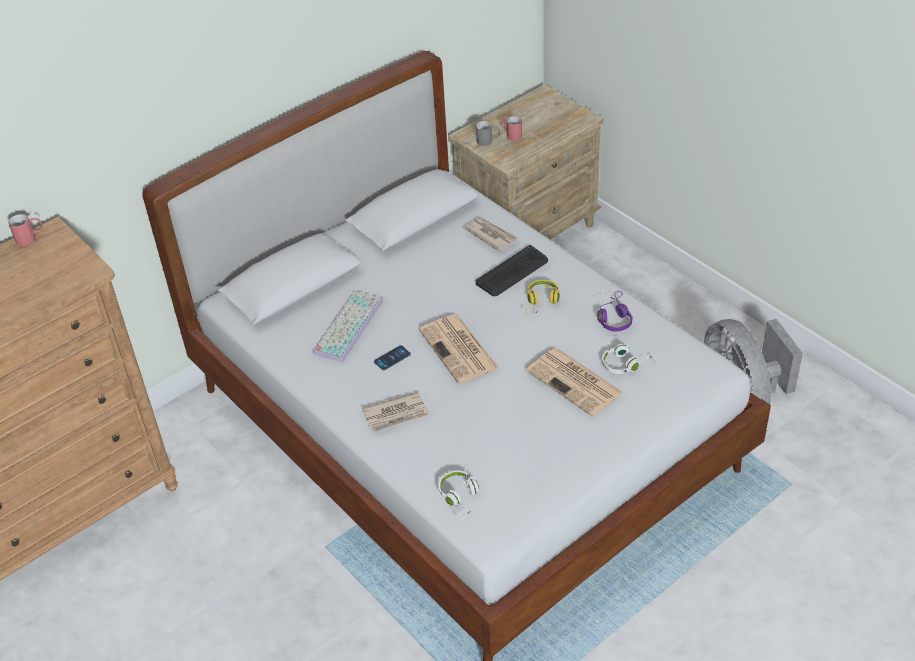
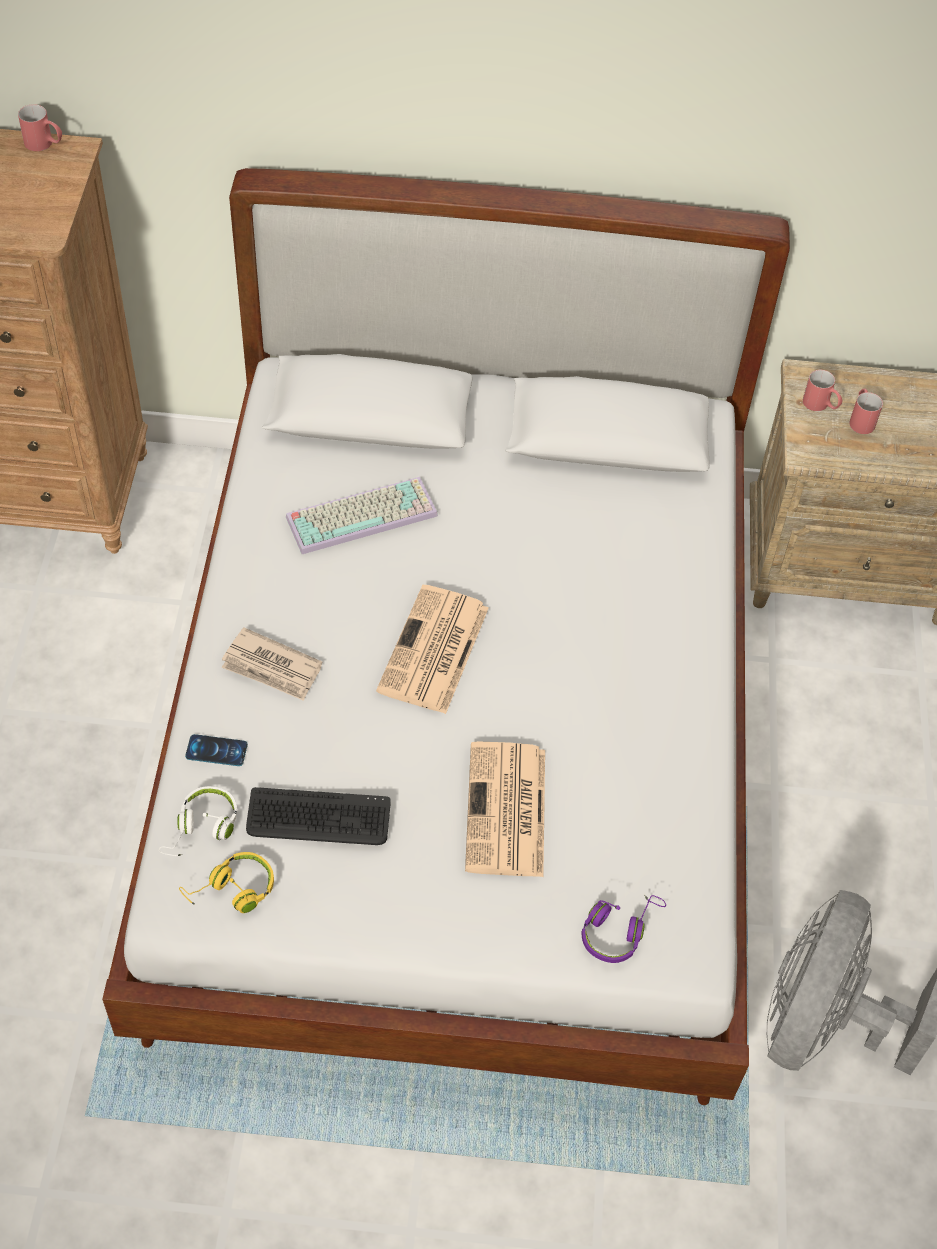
camera: 40 degrees right, 10 degrees up
phone [374,345,411,371] -> phone moved to [185,734,248,766]
newspaper [464,217,518,252] -> none
grey mug [476,121,500,146] -> red mug [803,370,842,411]
keyboard [476,245,548,296] -> keyboard moved to [246,787,391,845]
yellow headphones [525,280,559,314] -> yellow headphones moved to [179,852,274,913]
purple headphones [597,291,633,331] -> purple headphones moved to [582,895,666,963]
white headphones [602,340,657,374] -> none

